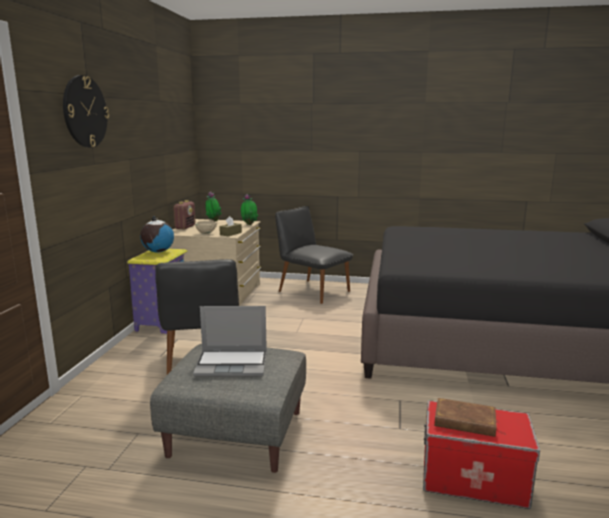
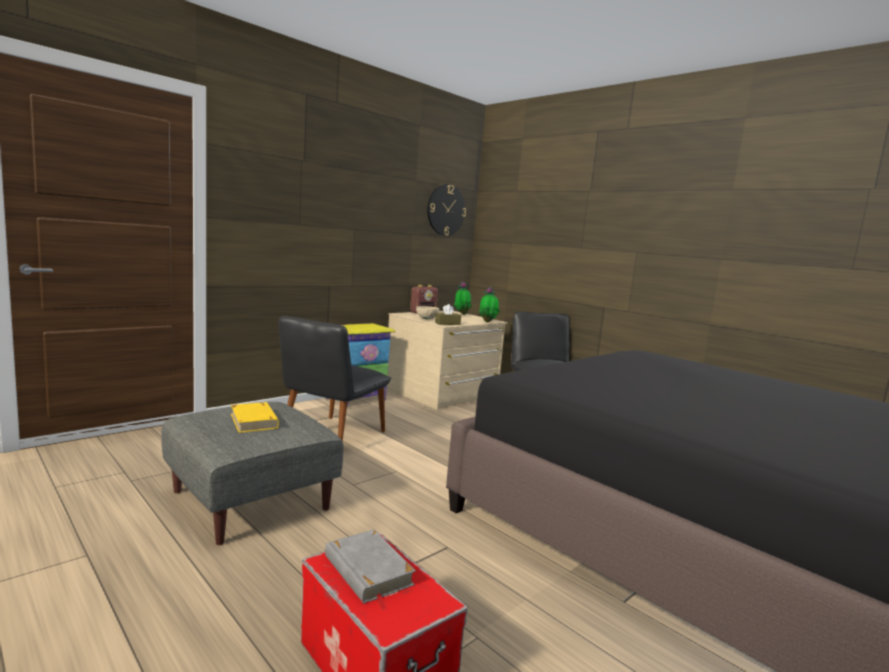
camera: 35 degrees right, 5 degrees down
wall clock [63,75,109,148] -> wall clock moved to [427,184,466,236]
globe [140,216,174,252] -> none
laptop [193,306,267,377] -> yellow book [231,402,279,433]
brown book [434,398,506,437] -> grey book [325,530,416,610]

